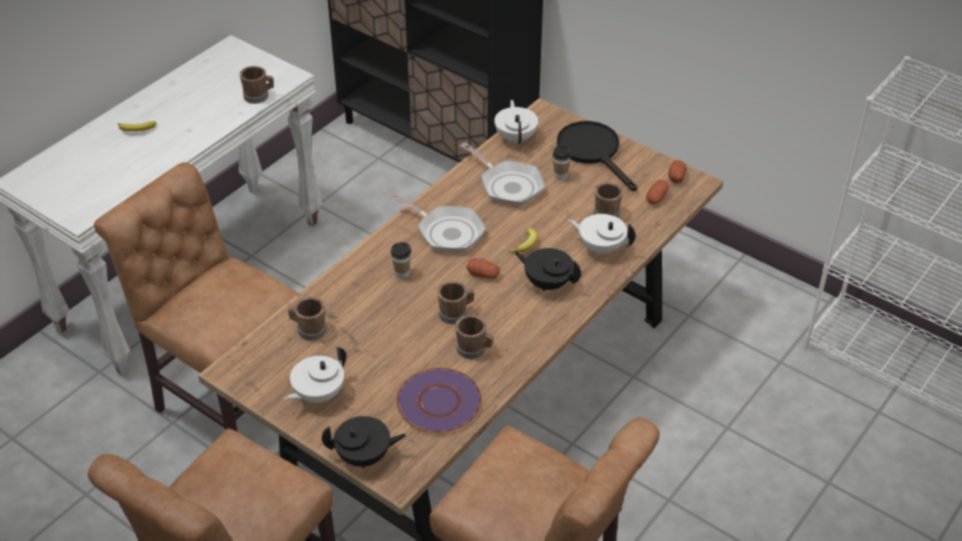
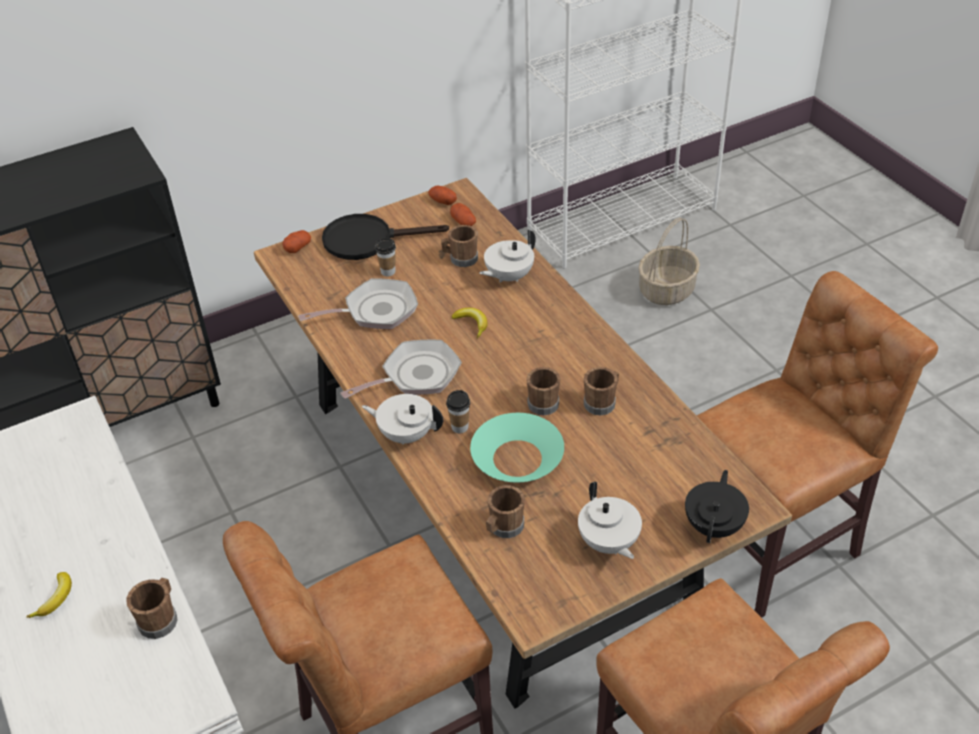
camera: 65 degrees left, 0 degrees up
brown mug [239,66,274,104] -> brown mug moved to [126,578,177,639]
purple plate [396,368,482,433] -> none
potato [467,258,500,279] -> potato moved to [282,230,311,253]
white teapot [494,100,538,145] -> white teapot moved to [362,394,443,445]
black teapot [514,248,581,291] -> none
none -> turquoise bowl [470,413,564,482]
none -> basket [638,218,700,305]

